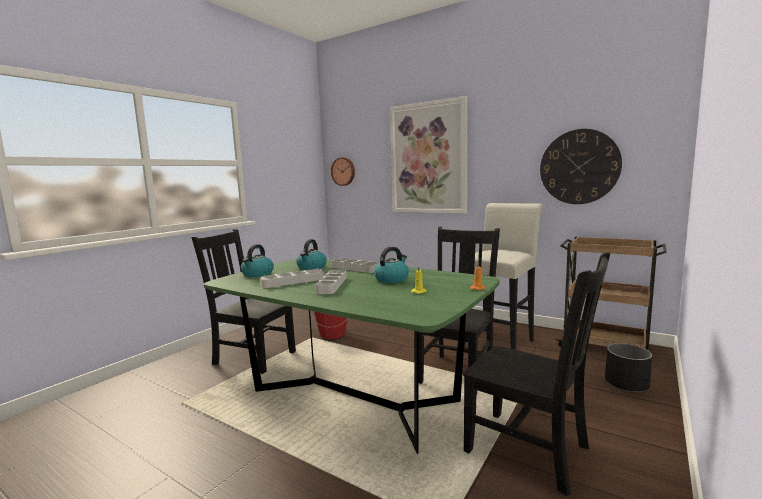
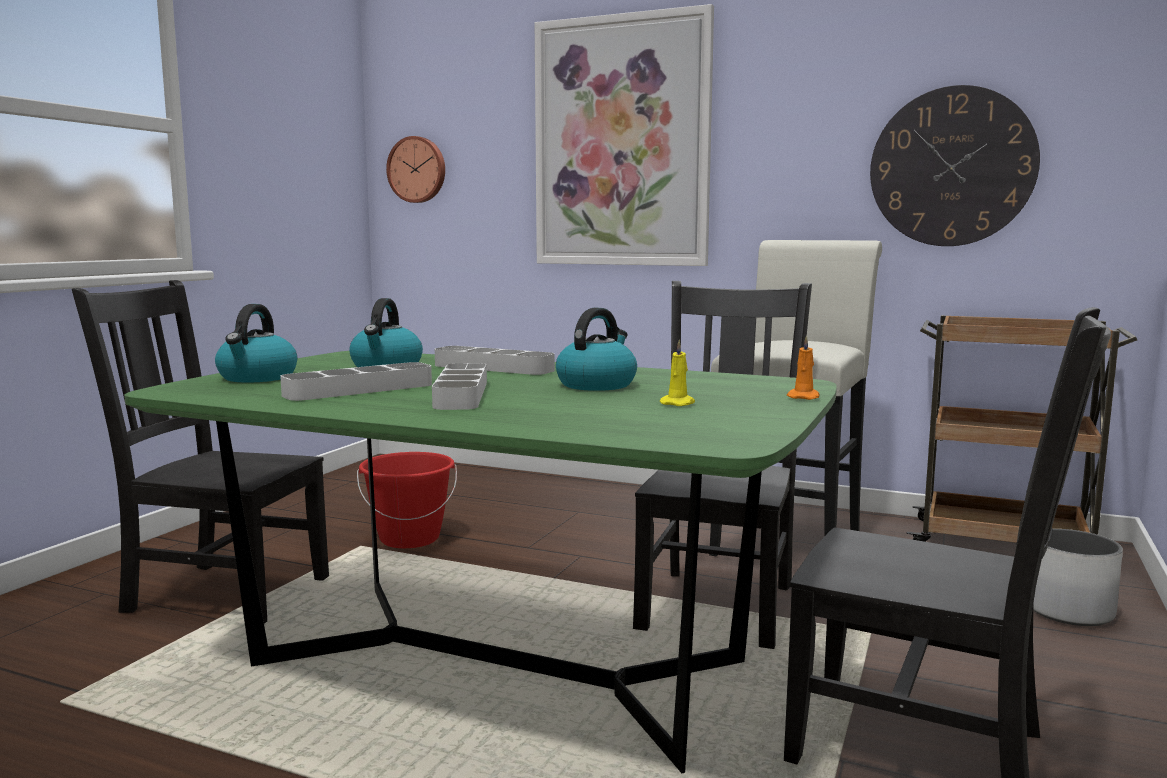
camera: 10 degrees left, 0 degrees up
black planter [605,344,652,392] -> white planter [1033,529,1123,626]

